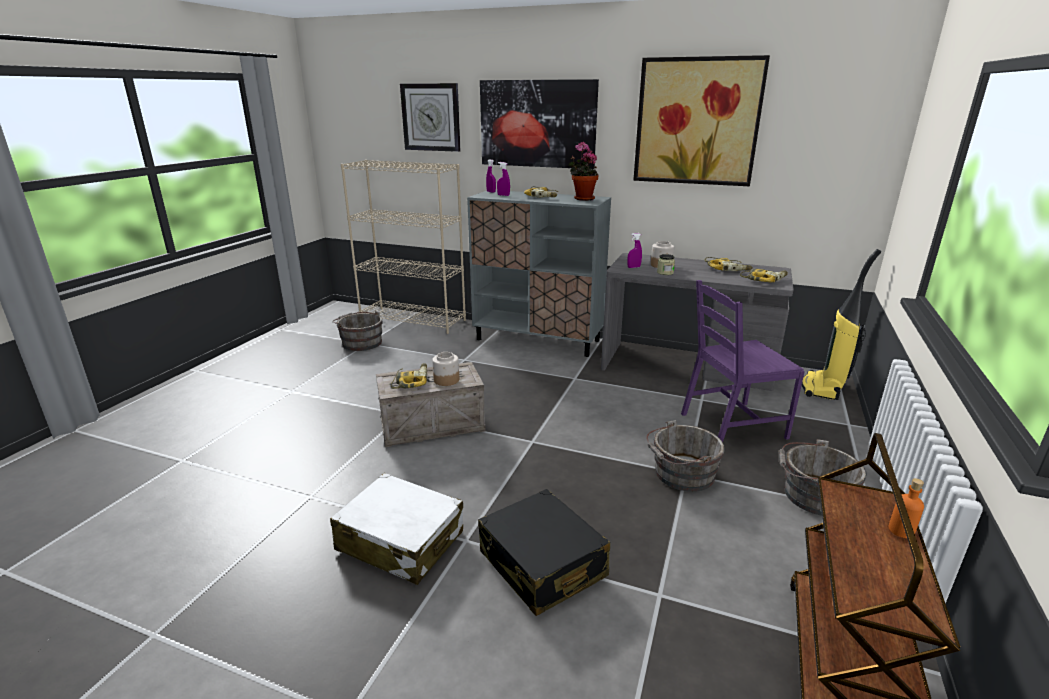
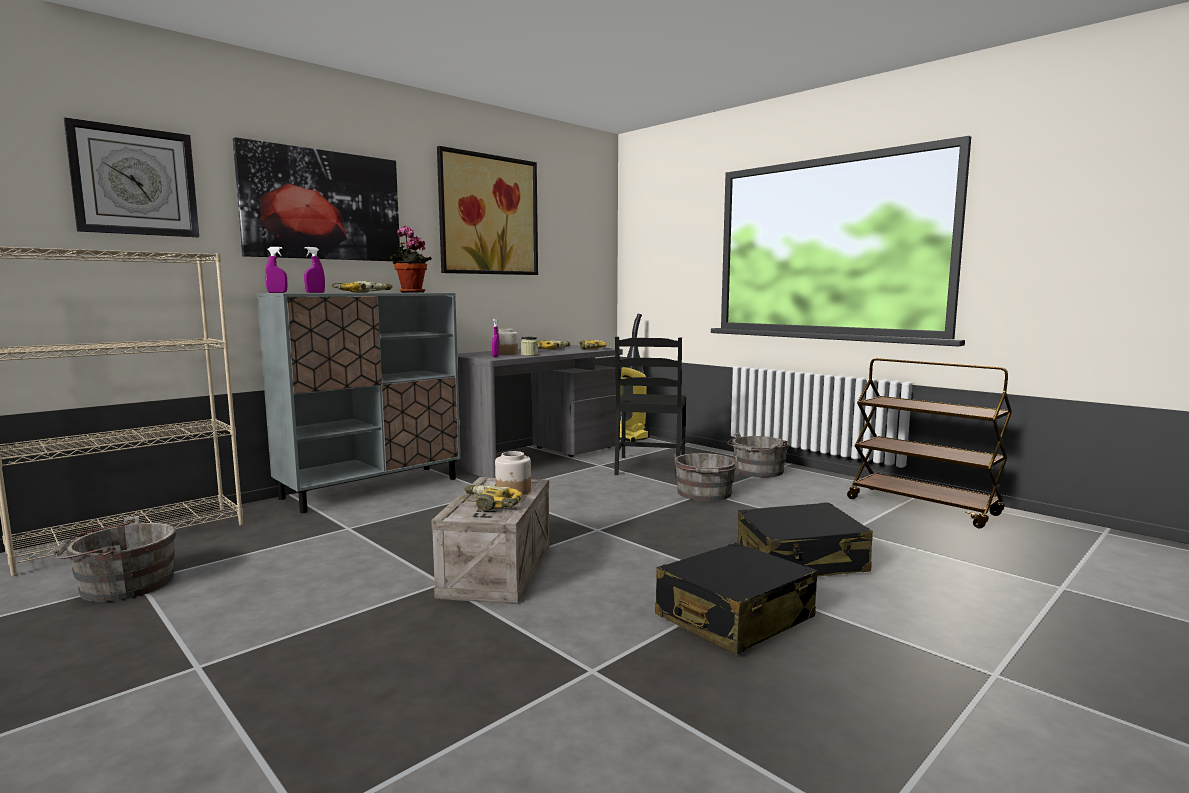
camera: 65 degrees left, 15 degrees down
white suitcase [330,473,463,585] -> black suitcase [655,542,817,654]
purple chair [681,280,805,442] -> black chair [614,337,686,478]
orange bottle [888,478,924,538] -> none

